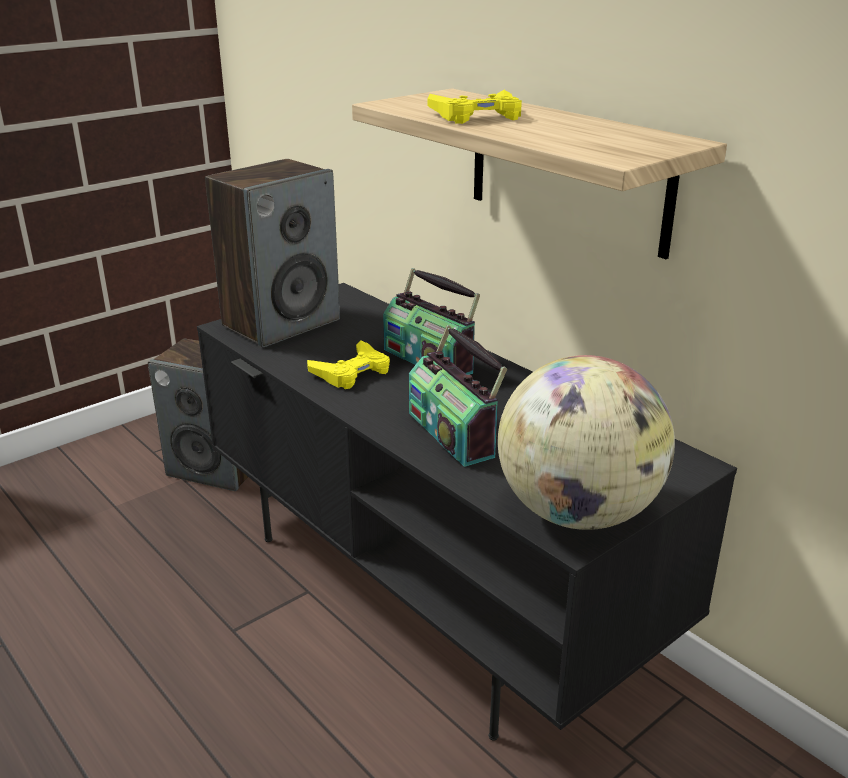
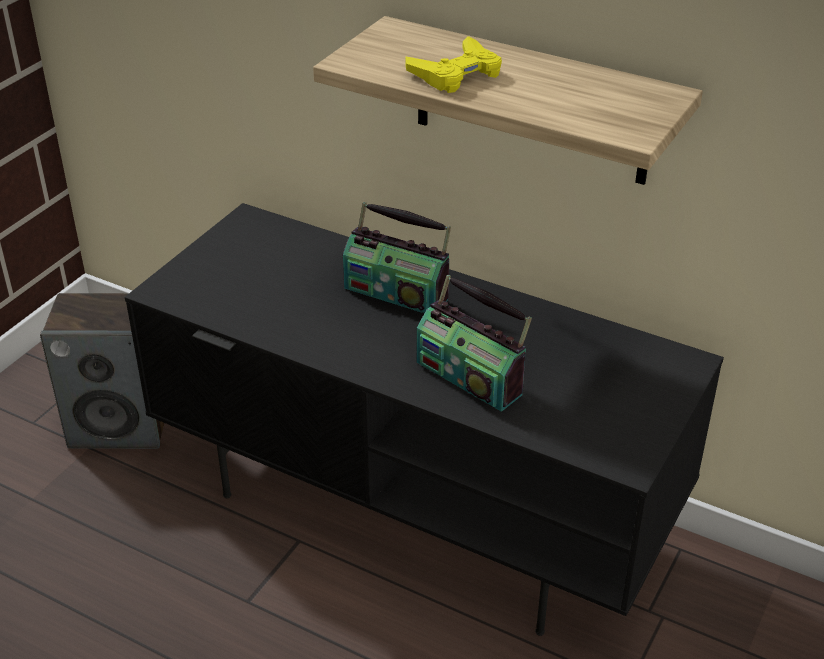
camera: 20 degrees left, 10 degrees up
speaker [205,159,340,348] -> none
yellow game controller [307,340,390,389] -> none
globe [498,355,675,530] -> none

